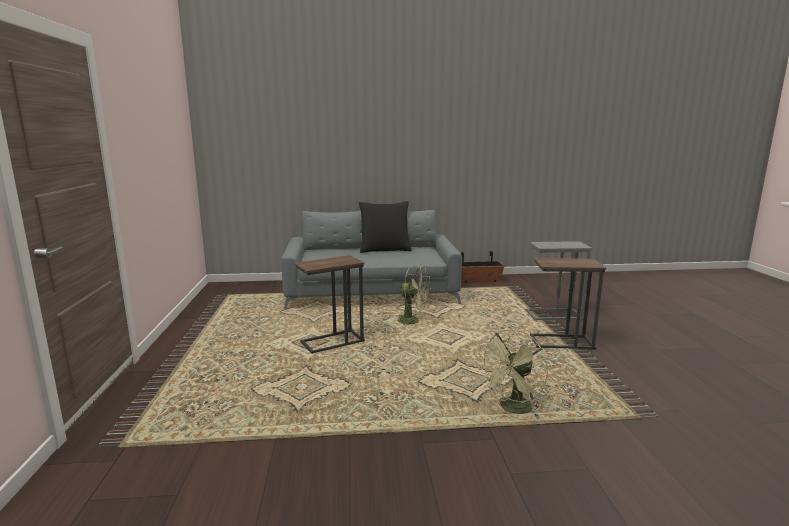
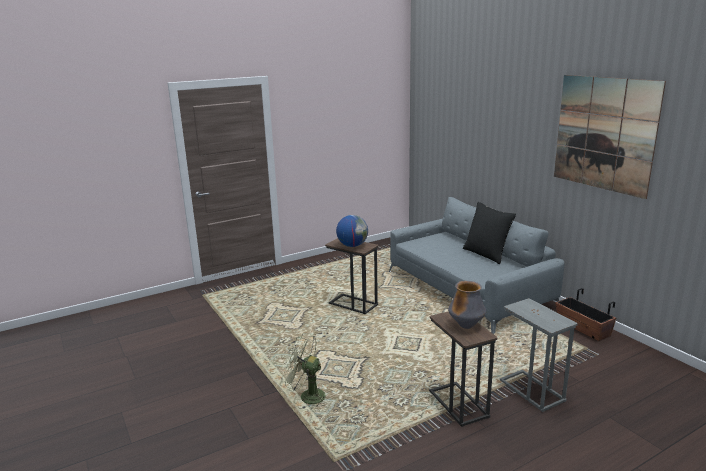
camera: 65 degrees right, 5 degrees up
green fan [397,266,432,325] -> none
none -> globe [336,215,368,247]
none -> vase [448,281,486,329]
none -> picture [554,75,666,199]

